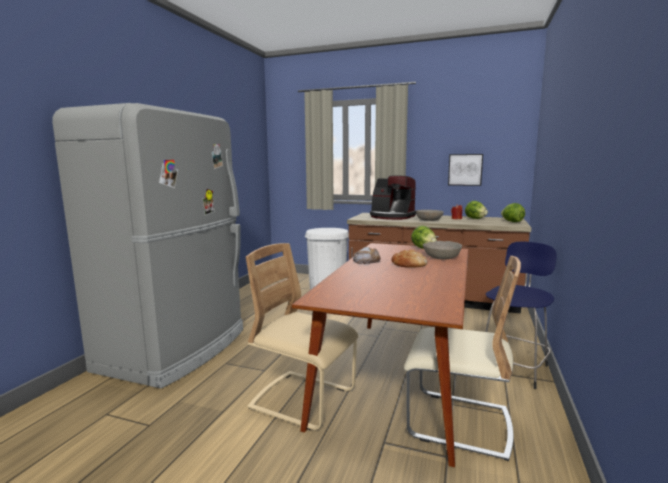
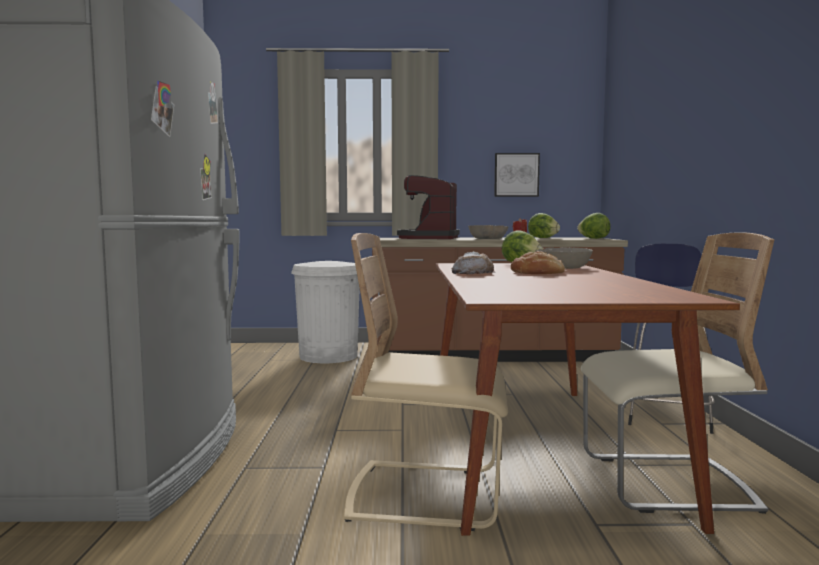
camera: 20 degrees left, 5 degrees down
coffee machine [370,175,416,220] -> coffee machine turned 90 degrees clockwise [397,175,460,239]

